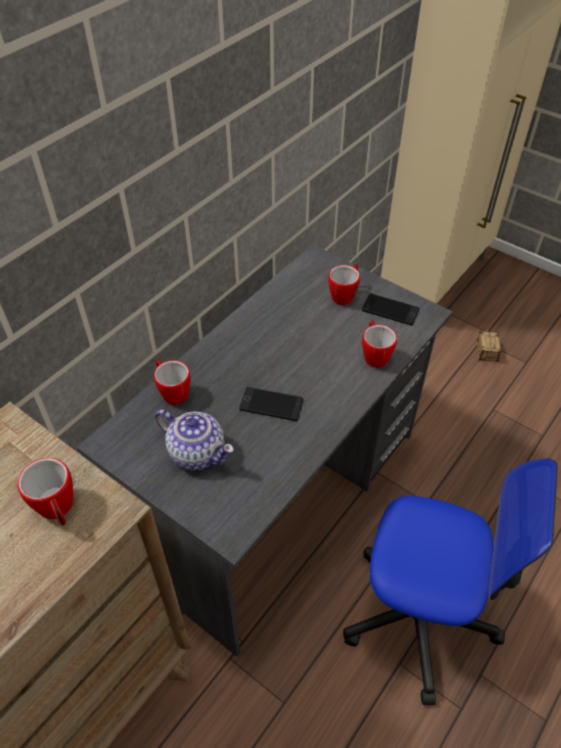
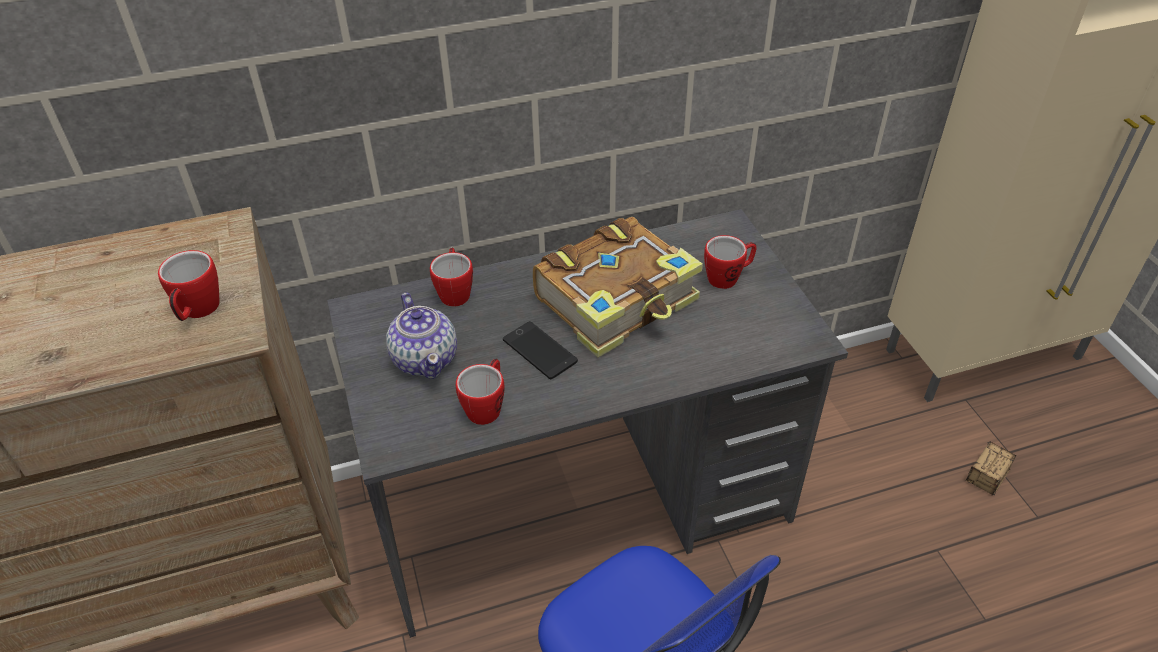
camera: 35 degrees right, 5 degrees down
phone [362,294,419,326] -> none
mug [362,320,397,368] -> mug moved to [456,359,505,425]
none -> book [533,217,703,357]

